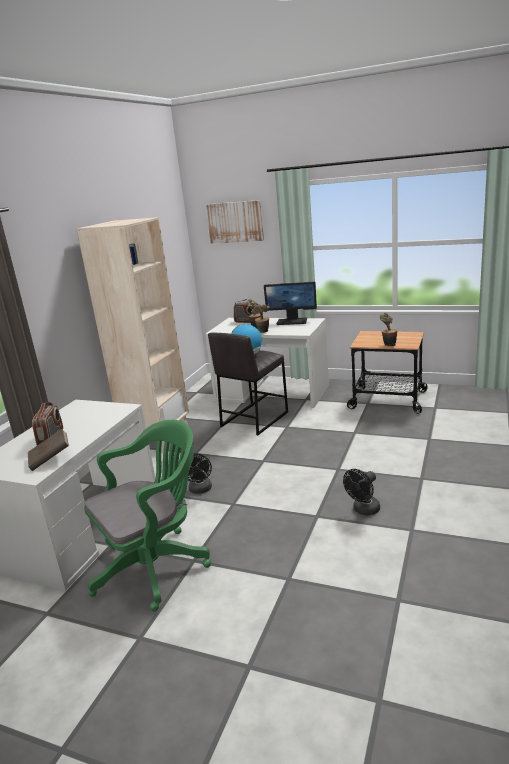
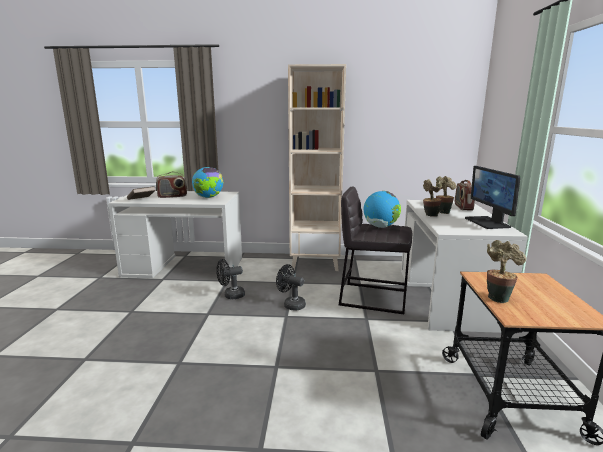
camera: 70 degrees right, 5 degrees down
green office chair [84,420,211,611] -> none
picture [206,200,264,243] -> none
black fan [343,469,380,516] -> black fan moved to [276,264,306,311]
none -> globe [192,167,224,198]

